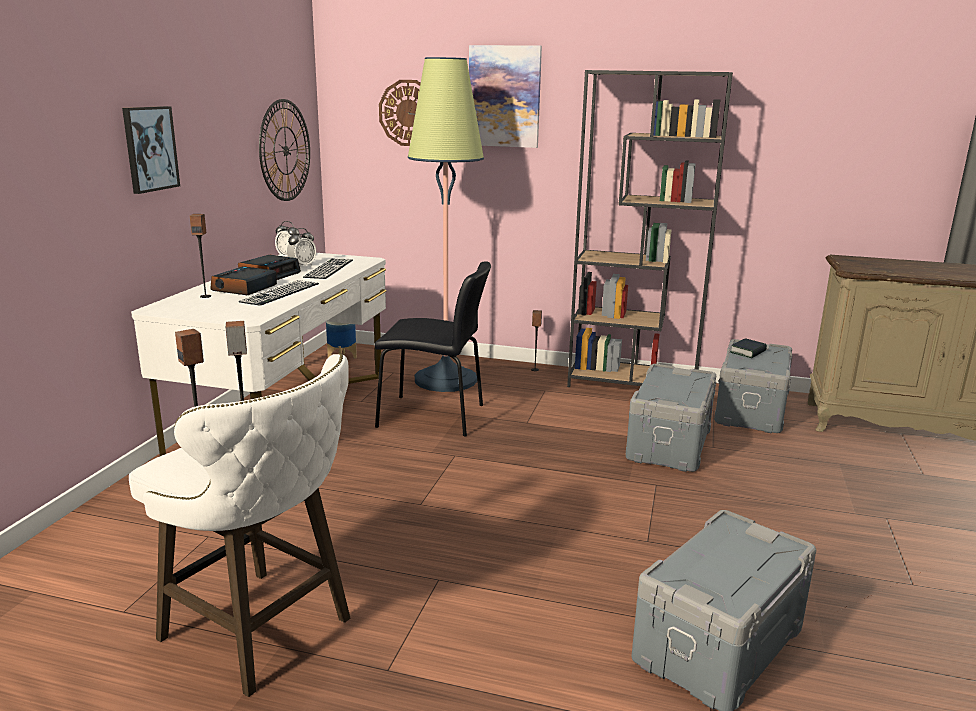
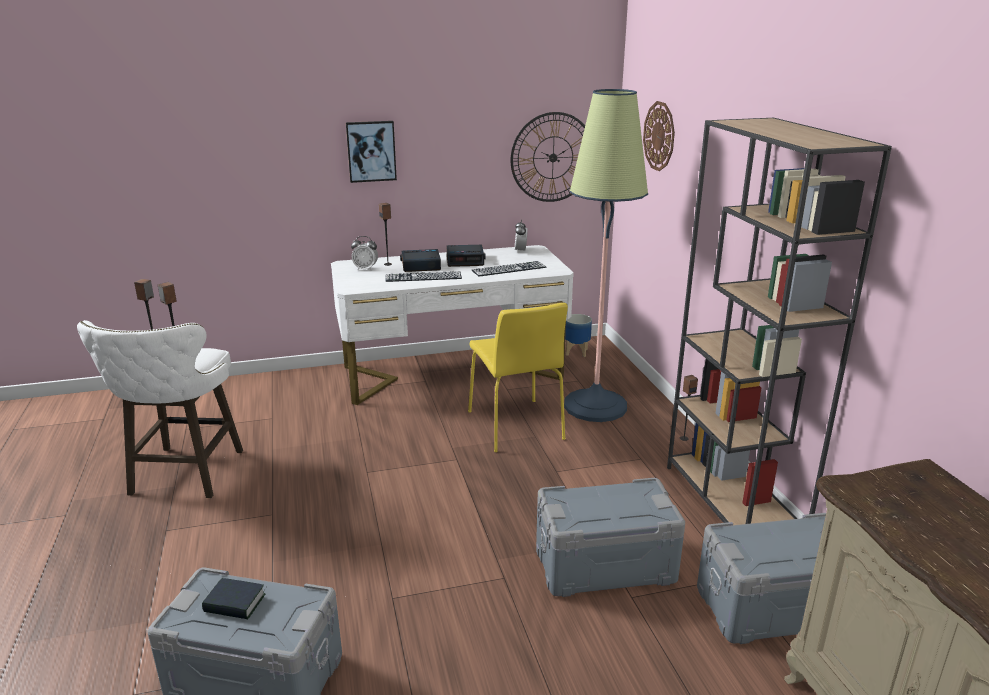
camera: 60 degrees right, 5 degrees up
alarm clock [287,228,316,267] -> alarm clock moved to [351,236,378,271]
black chair [374,261,491,436] -> yellow chair [468,303,568,452]
picture [469,45,542,148] -> none
book [730,338,767,358] -> book moved to [202,578,265,619]

